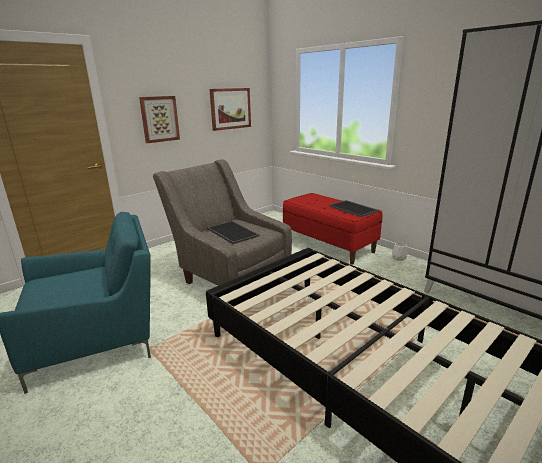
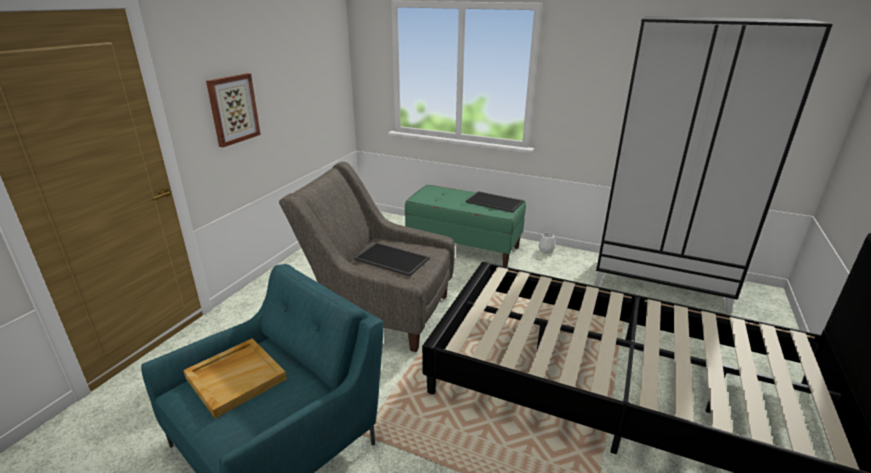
camera: 25 degrees left, 5 degrees up
picture [209,88,251,131] -> none
red bench [283,193,382,264] -> green bench [405,185,526,267]
none -> beige tray [183,339,287,418]

